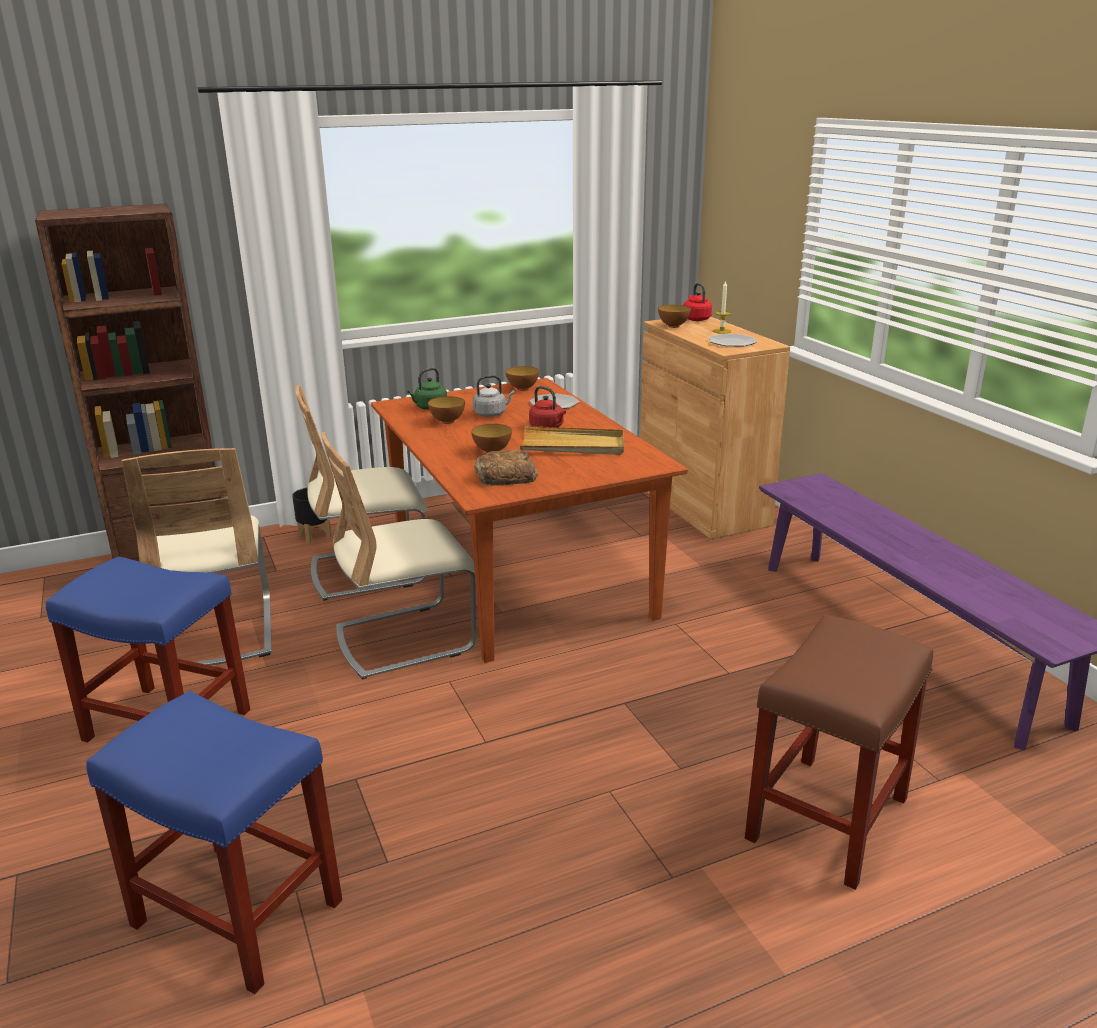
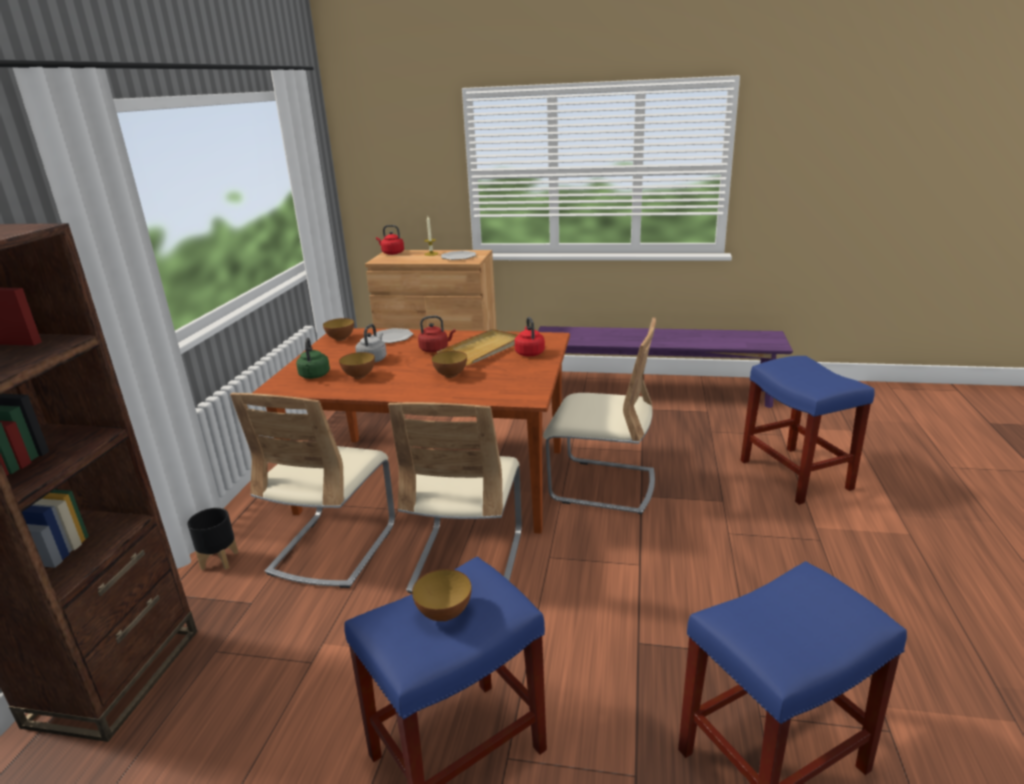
camera: 55 degrees left, 0 degrees up
beige chair [122,448,272,665] -> beige chair moved to [543,317,656,515]
bread [474,450,538,486] -> none
bowl [658,305,691,328] -> bowl moved to [412,569,471,621]
brown stool [745,615,933,890] -> blue stool [740,356,875,505]
none -> red kettle [515,317,545,356]

